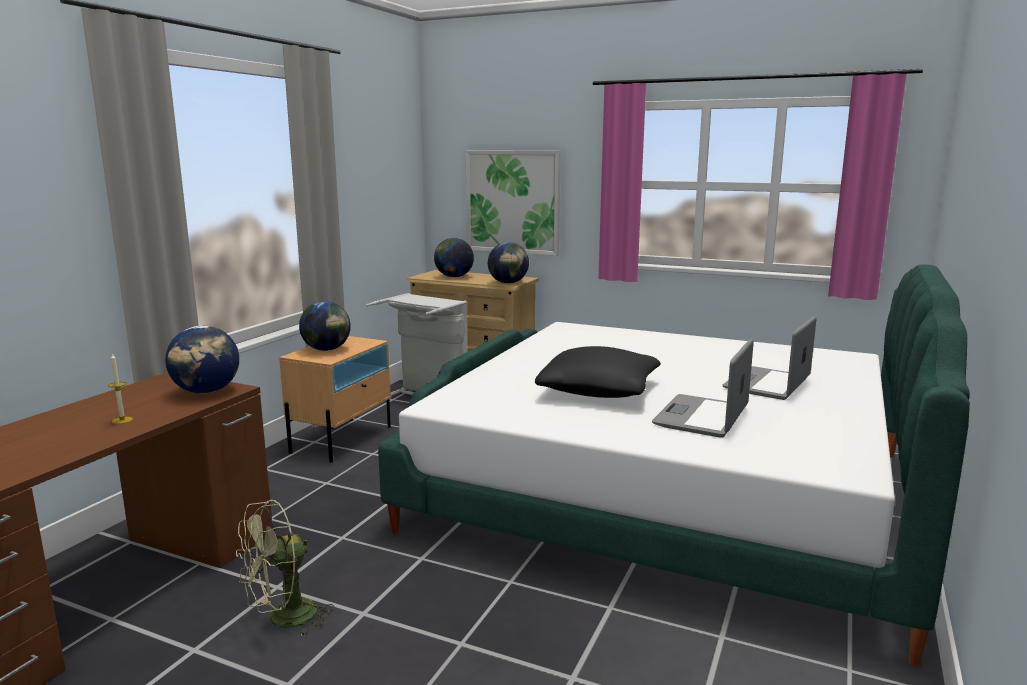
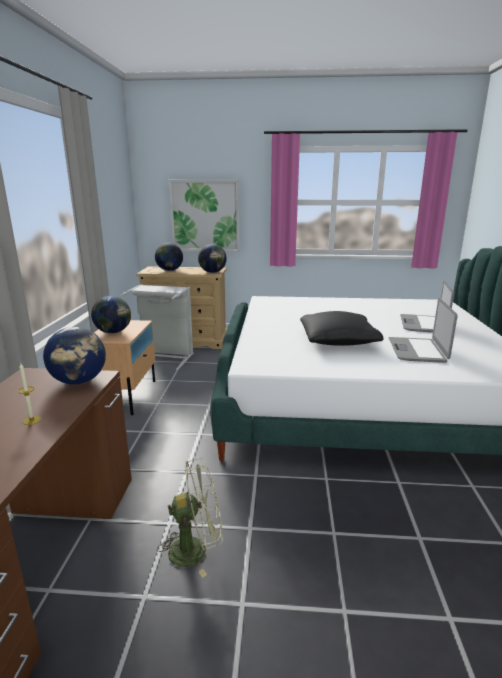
camera: 20 degrees left, 5 degrees up
green fan [236,500,334,637] -> green fan turned 135 degrees counterclockwise [157,458,223,578]

